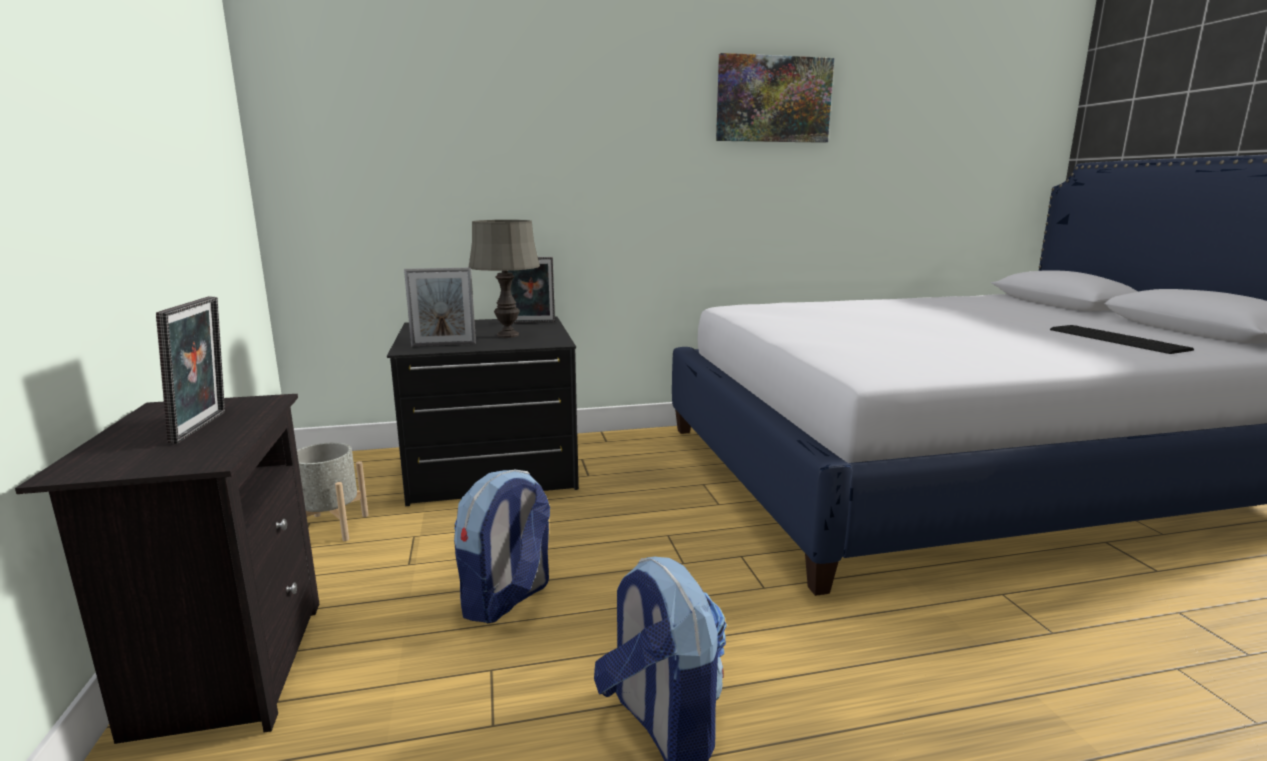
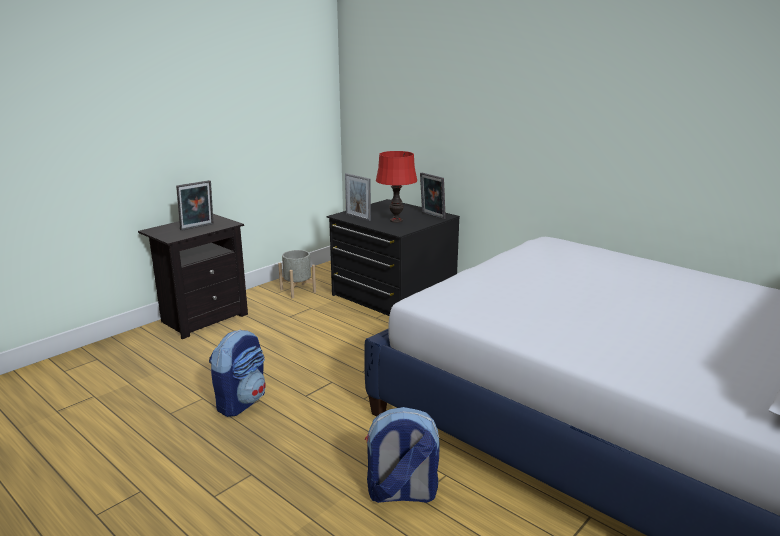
camera: 55 degrees right, 5 degrees up
backpack [454,469,550,623] -> backpack moved to [365,407,440,503]
grey table lamp [469,220,540,338] -> red table lamp [376,151,417,223]
picture [716,53,834,143] -> none
keyboard [1050,325,1194,354] -> none

